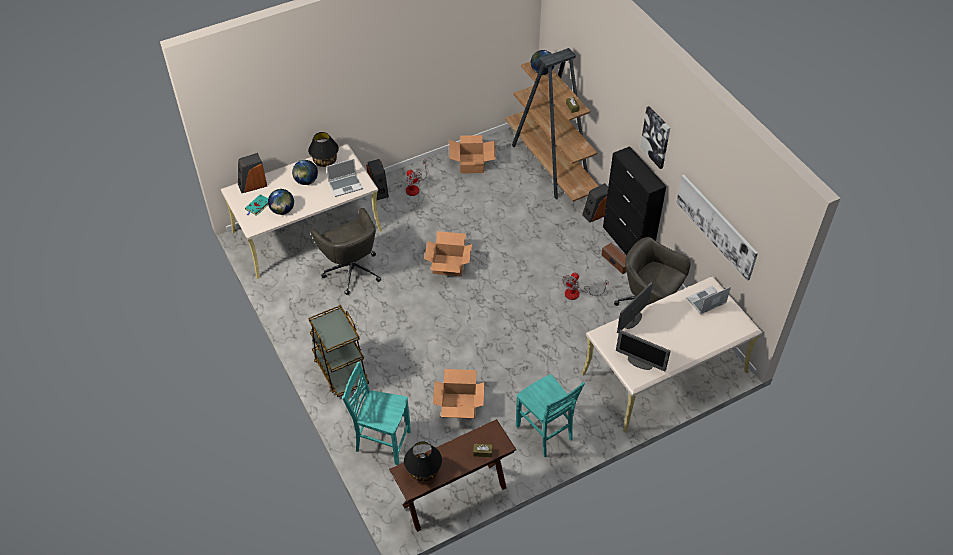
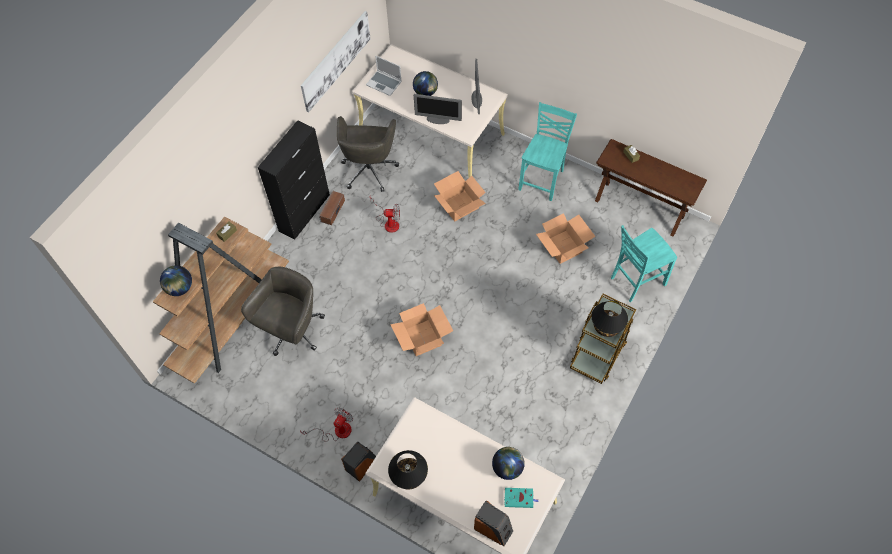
camera: 120 degrees left, 10 degrees up
globe [292,160,318,185] -> globe moved to [413,71,438,96]
grey office chair [310,208,381,295] -> grey office chair moved to [241,267,325,356]
laptop [326,159,363,197] -> none
turquoise chair [342,362,411,465] -> turquoise chair turned 75 degrees clockwise [611,225,677,302]
black table lamp [404,441,442,482] -> black table lamp moved to [592,300,628,337]
cardboard box [449,135,496,173] -> cardboard box moved to [434,171,486,221]
speaker [582,183,608,223] -> none
picture [640,106,670,169] -> none

